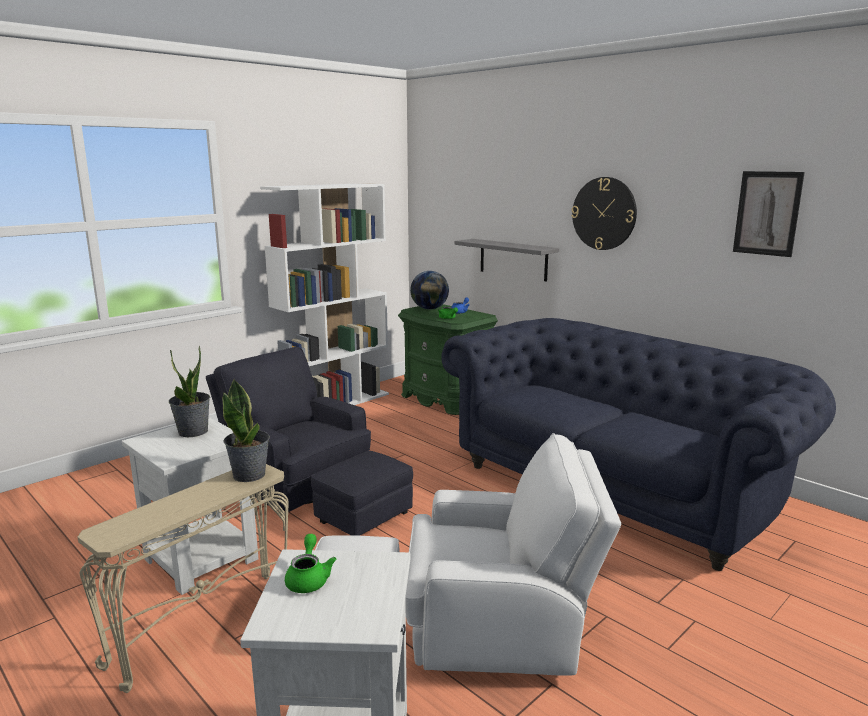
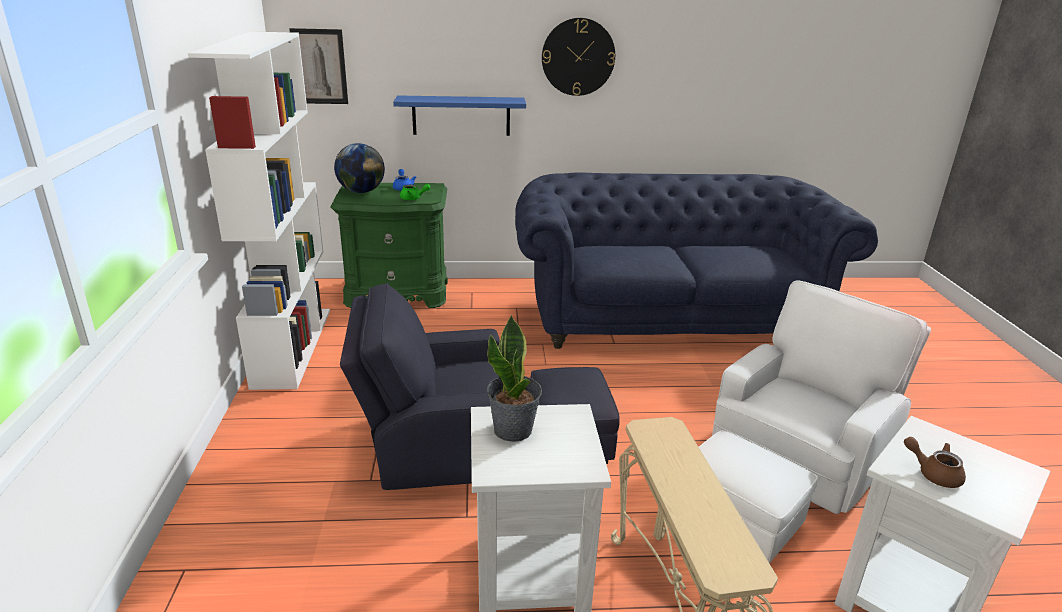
camera: 50 degrees left, 10 degrees up
potted plant [222,380,270,482] -> none
green teapot [285,534,336,593] -> brown teapot [904,437,966,488]
grey shelf [454,239,559,282] -> blue shelf [393,95,526,136]
picture [733,171,805,257] -> picture moved to [289,28,348,104]

